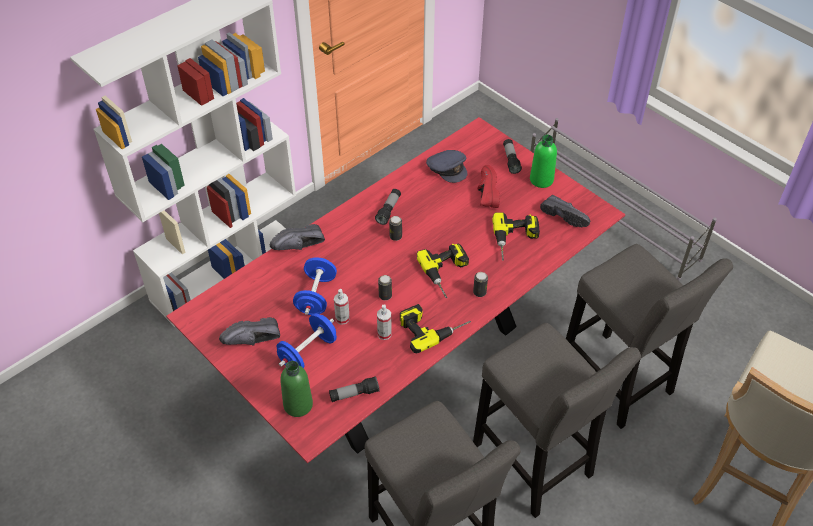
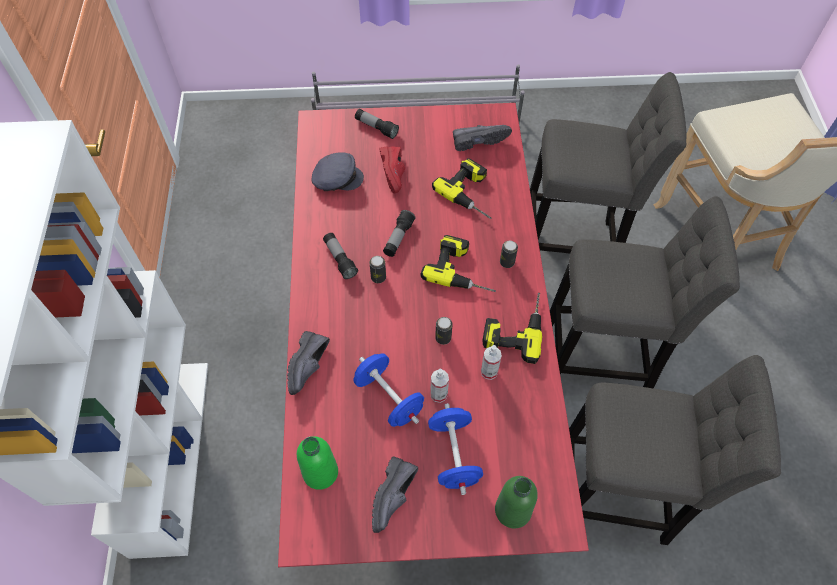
camera: 50 degrees left, 10 degrees up
flashlight [329,376,379,402] -> flashlight moved to [383,210,415,257]
red shoe [477,165,500,208] -> red shoe turned 135 degrees counterclockwise [379,146,405,194]
green bottle [530,135,557,188] -> green bottle moved to [297,436,338,490]

